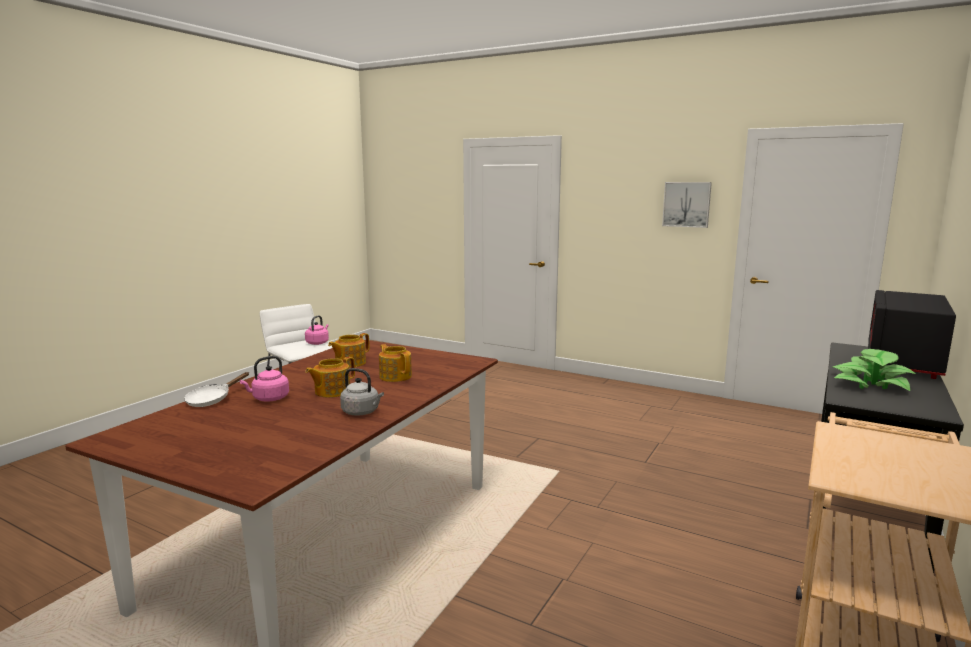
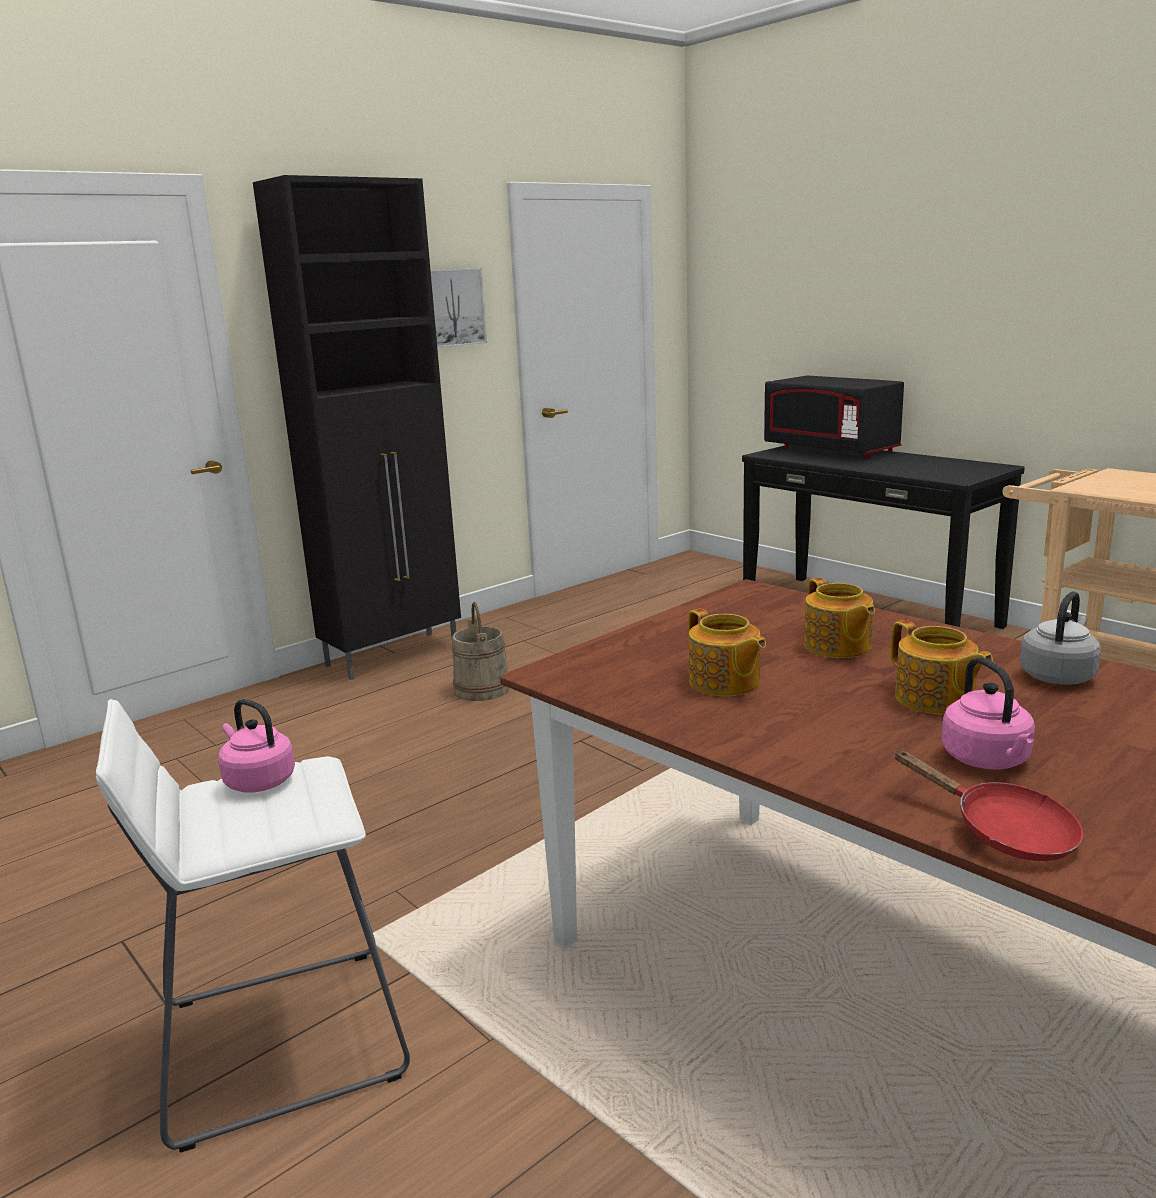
camera: 70 degrees left, 5 degrees up
white frying pan [184,372,249,407] -> red frying pan [894,750,1083,861]
teapot [379,344,412,382] -> teapot turned 90 degrees counterclockwise [804,578,875,658]
potted plant [833,349,915,391] -> none
none -> black cabinet [253,175,461,680]
none -> beige bucket [452,602,510,701]

